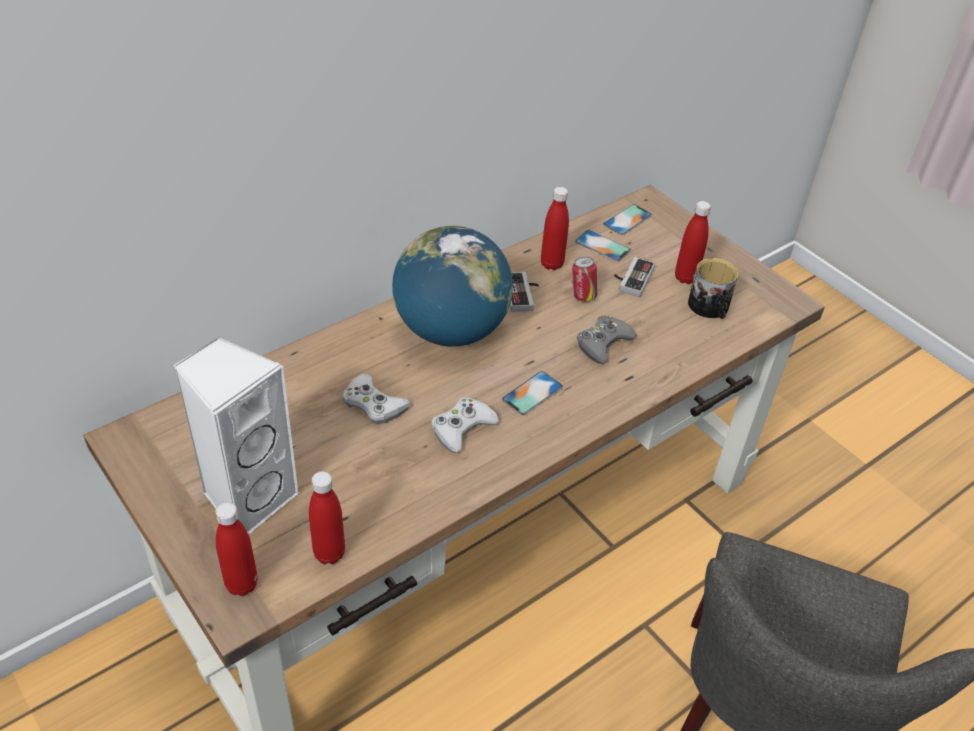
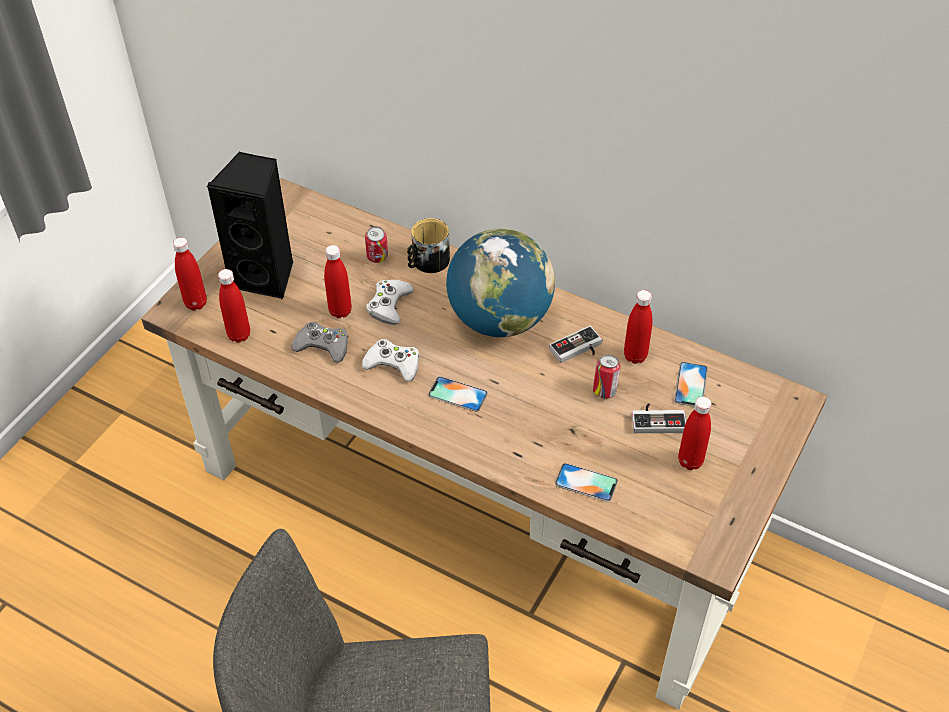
camera: 70 degrees right, 5 degrees up
white speaker [173,336,300,534] -> black speaker [207,152,294,299]
grey game controller [577,316,637,364] -> grey game controller moved to [292,322,349,363]
phone [603,204,652,235] -> phone moved to [555,463,618,502]
mug [688,258,738,319] -> mug moved to [407,218,450,273]
none -> red bottle [324,245,352,318]
none -> can [365,226,388,263]

